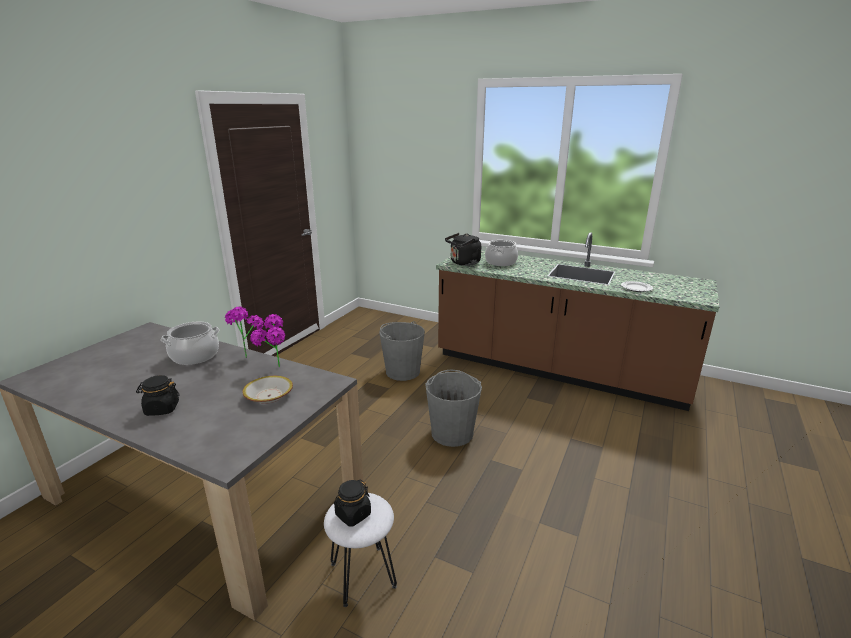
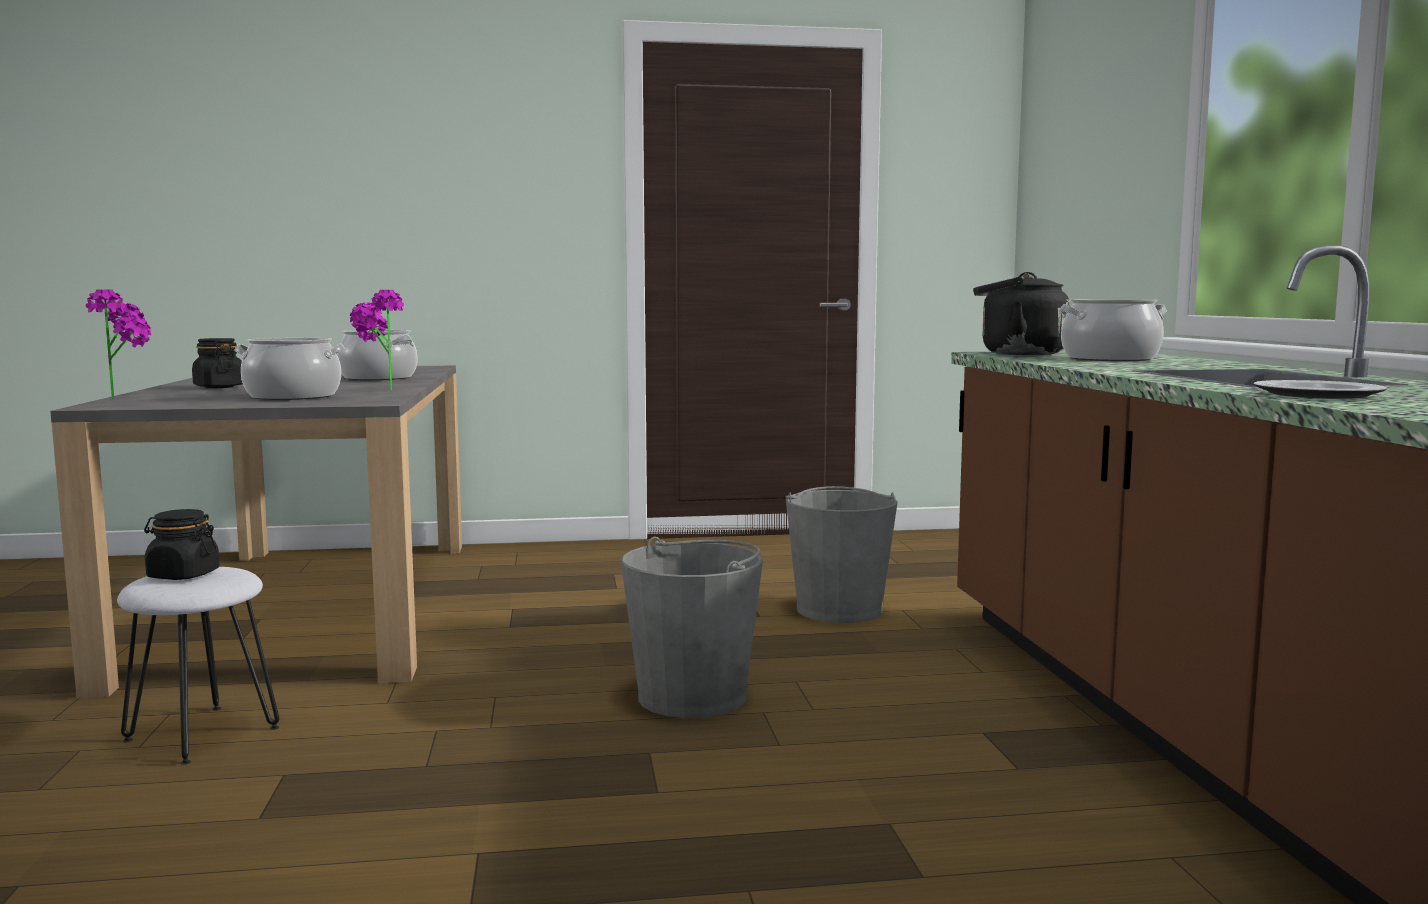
camera: 55 degrees right, 15 degrees down
potted plant [225,306,264,358] -> potted plant moved to [86,289,151,399]
bowl [242,376,293,404] -> cooking pot [234,338,345,400]

